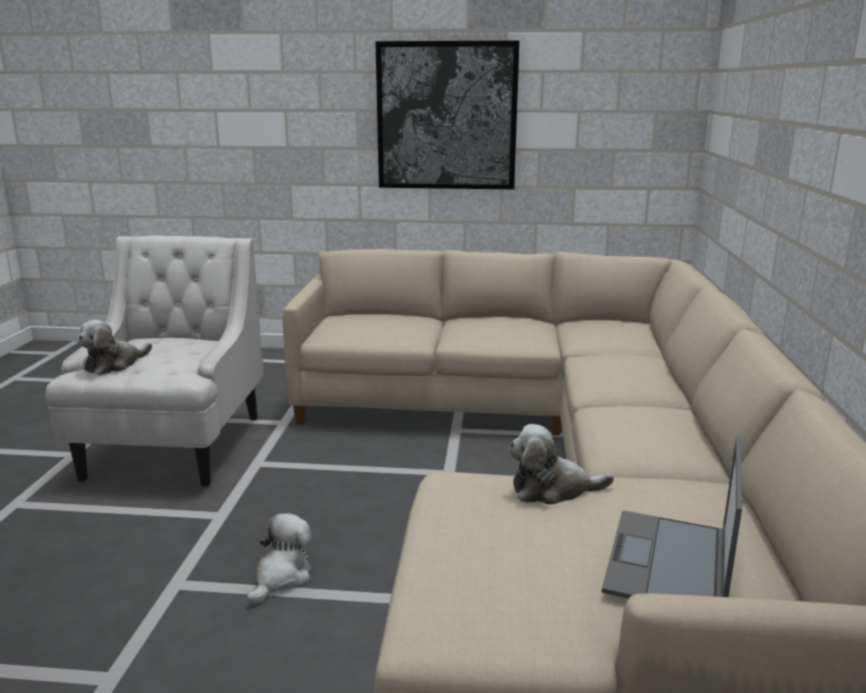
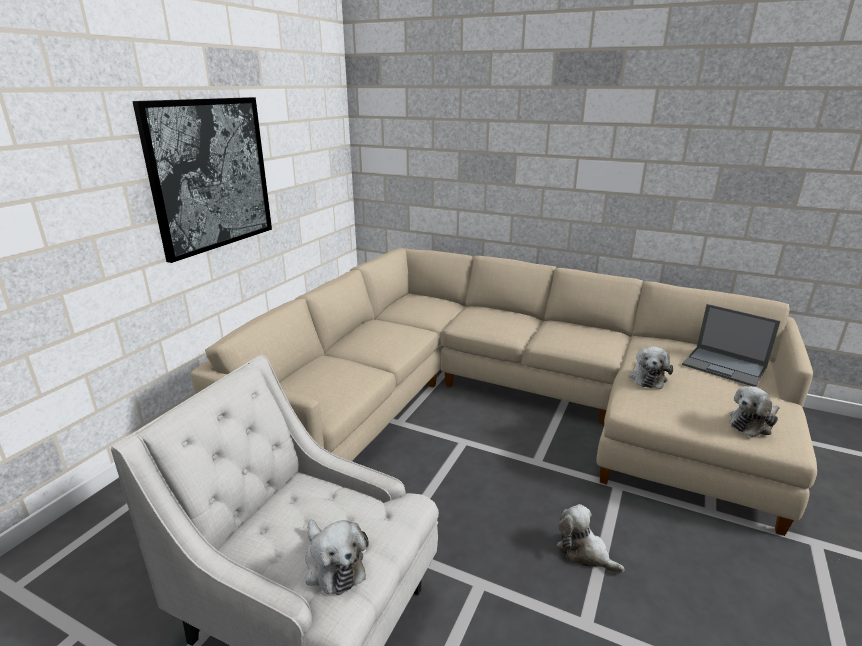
camera: 70 degrees left, 5 degrees up
none -> plush toy [729,386,780,437]

